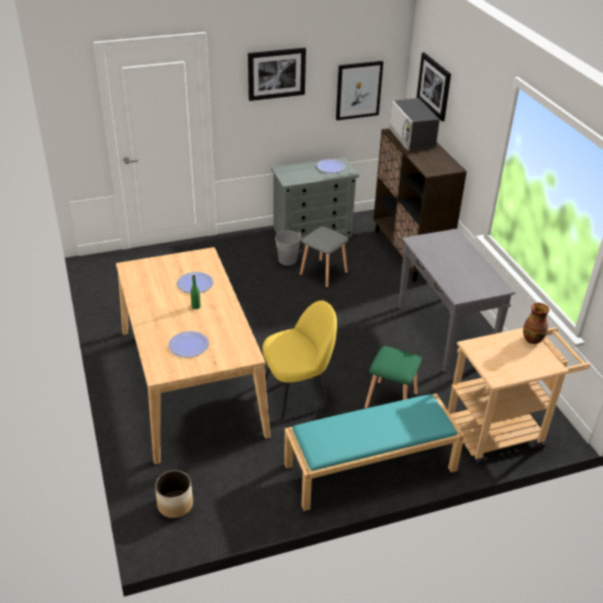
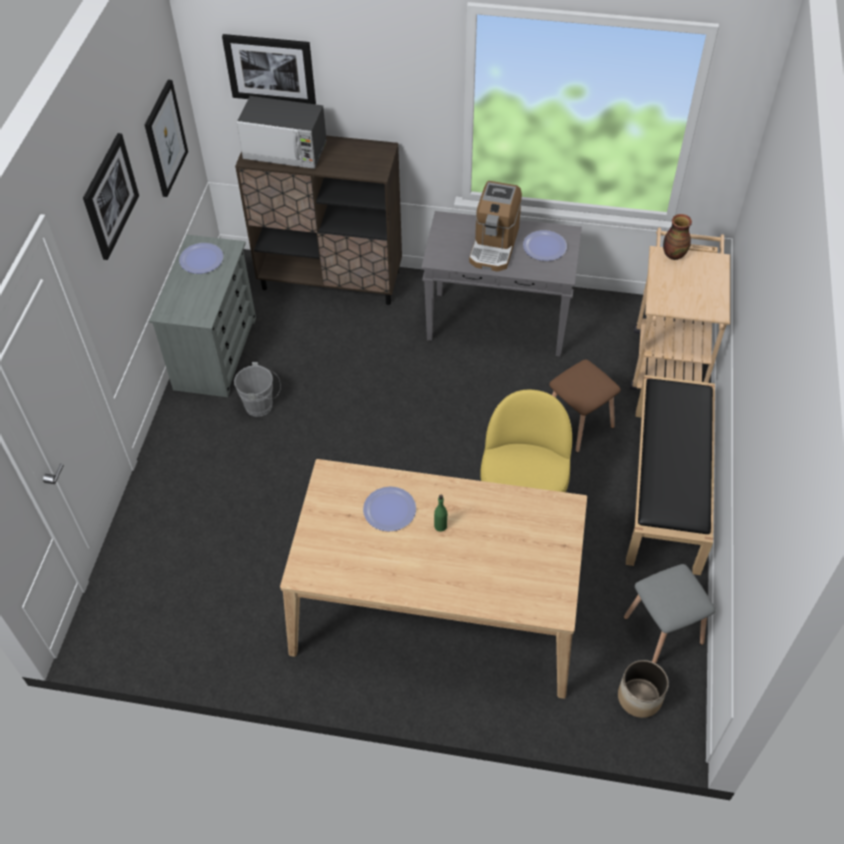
camera: 60 degrees left, 15 degrees up
plate [169,331,209,358] -> plate moved to [523,230,567,261]
turquoise bench [284,393,465,511] -> black bench [626,375,715,575]
grey stool [300,226,349,288] -> grey stool moved to [624,564,715,663]
green stool [365,346,422,409] -> brown stool [549,359,621,453]
none -> coffee machine [469,181,522,272]

